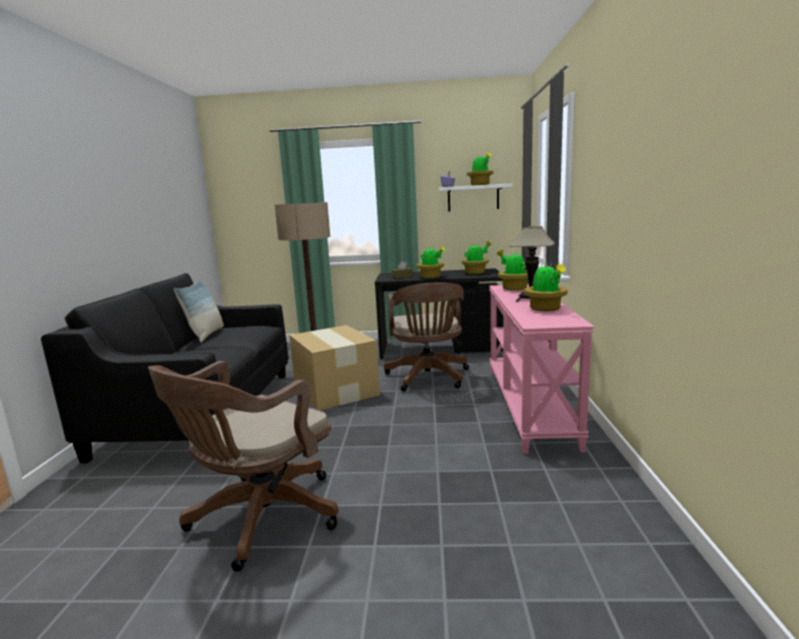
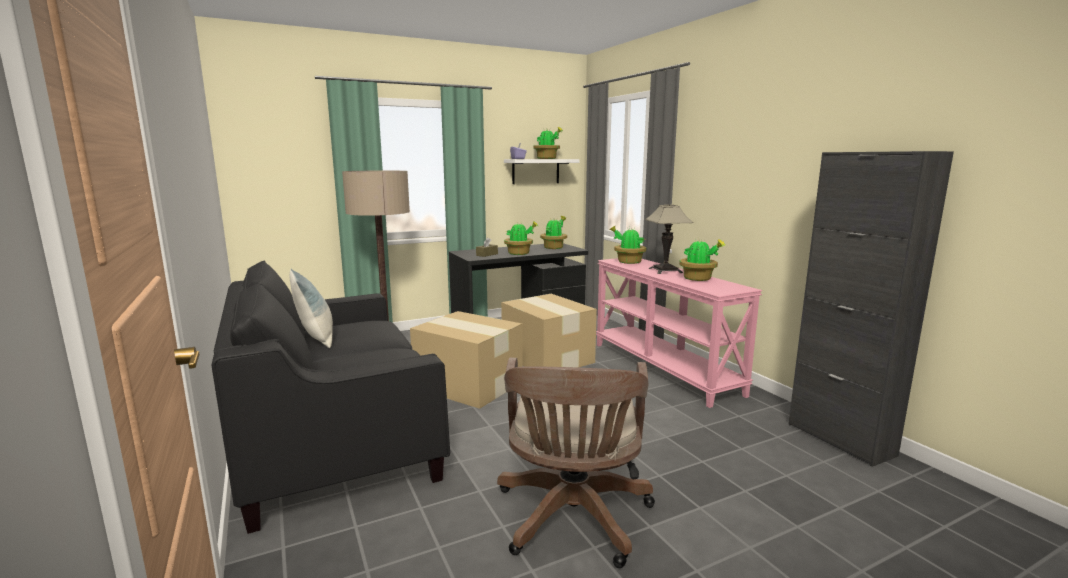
camera: 30 degrees left, 0 degrees up
brown office chair [384,282,469,391] -> cardboard box [501,294,597,368]
none -> black cabinet [788,151,954,467]

